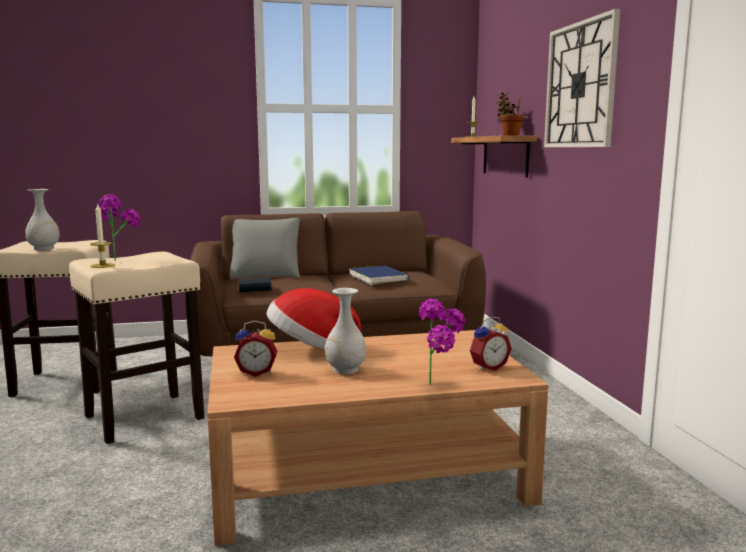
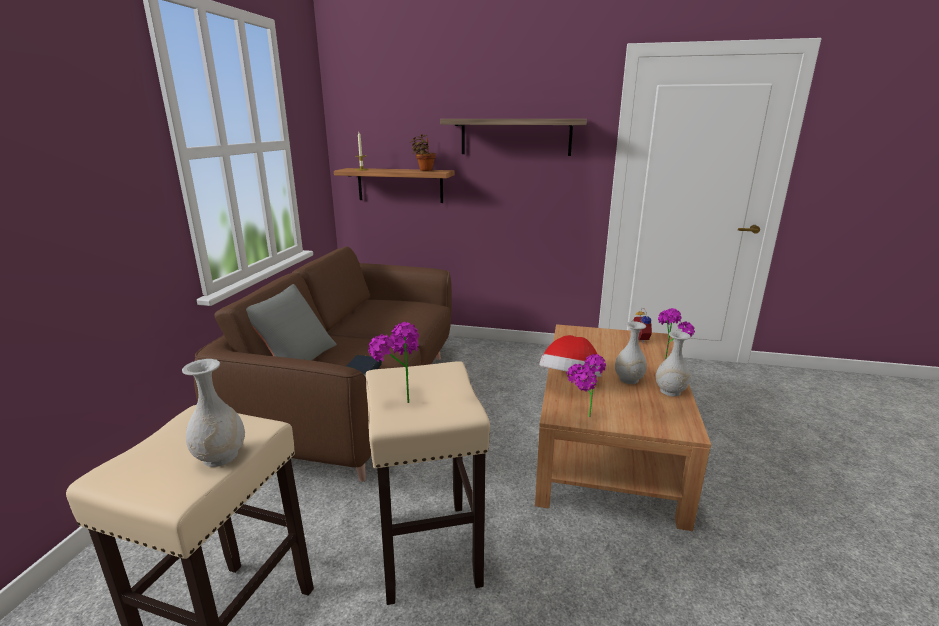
camera: 65 degrees left, 10 degrees up
candle [90,204,115,268] -> none
alarm clock [234,320,277,377] -> none
blue book [349,265,409,285] -> none
wall clock [544,9,620,147] -> shelf [440,119,587,156]
none -> potted plant [567,354,606,417]
none -> white vase [656,331,691,396]

